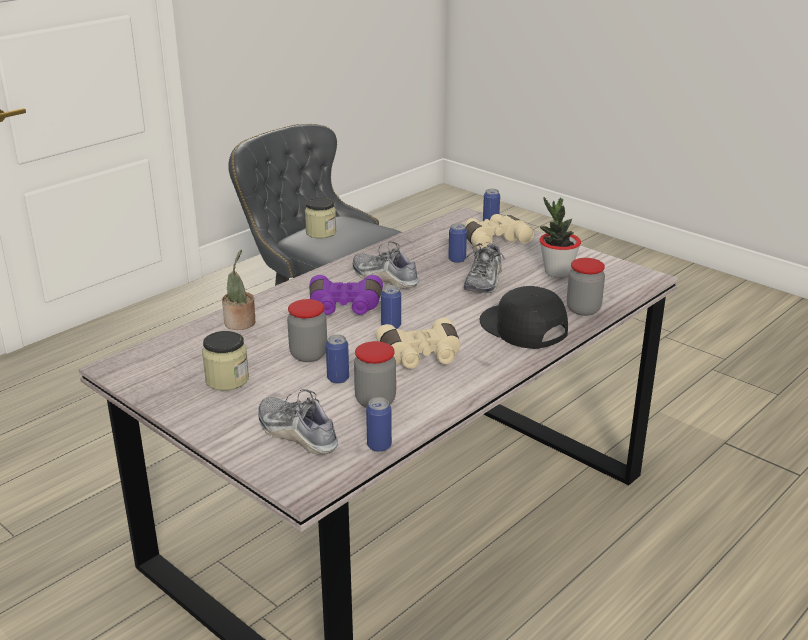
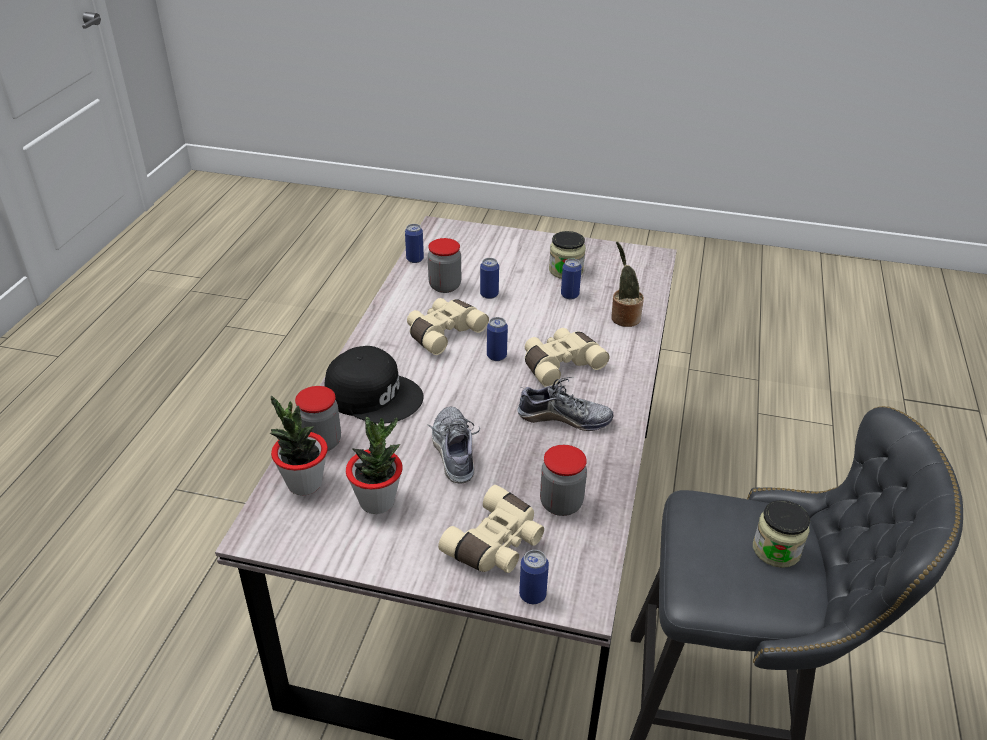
camera: 150 degrees right, 10 degrees up
shoe [258,389,338,455] -> none
jar [287,299,327,362] -> jar moved to [540,445,587,516]
purple binoculars [309,275,383,315] -> beige binoculars [525,328,610,387]
can [448,223,467,263] -> can moved to [561,258,582,299]
none -> potted plant [270,396,328,495]

